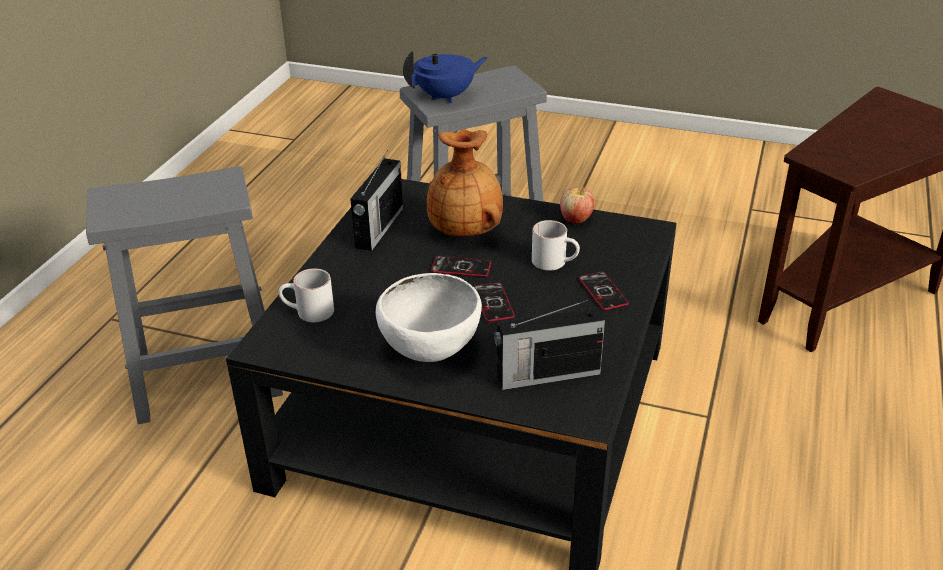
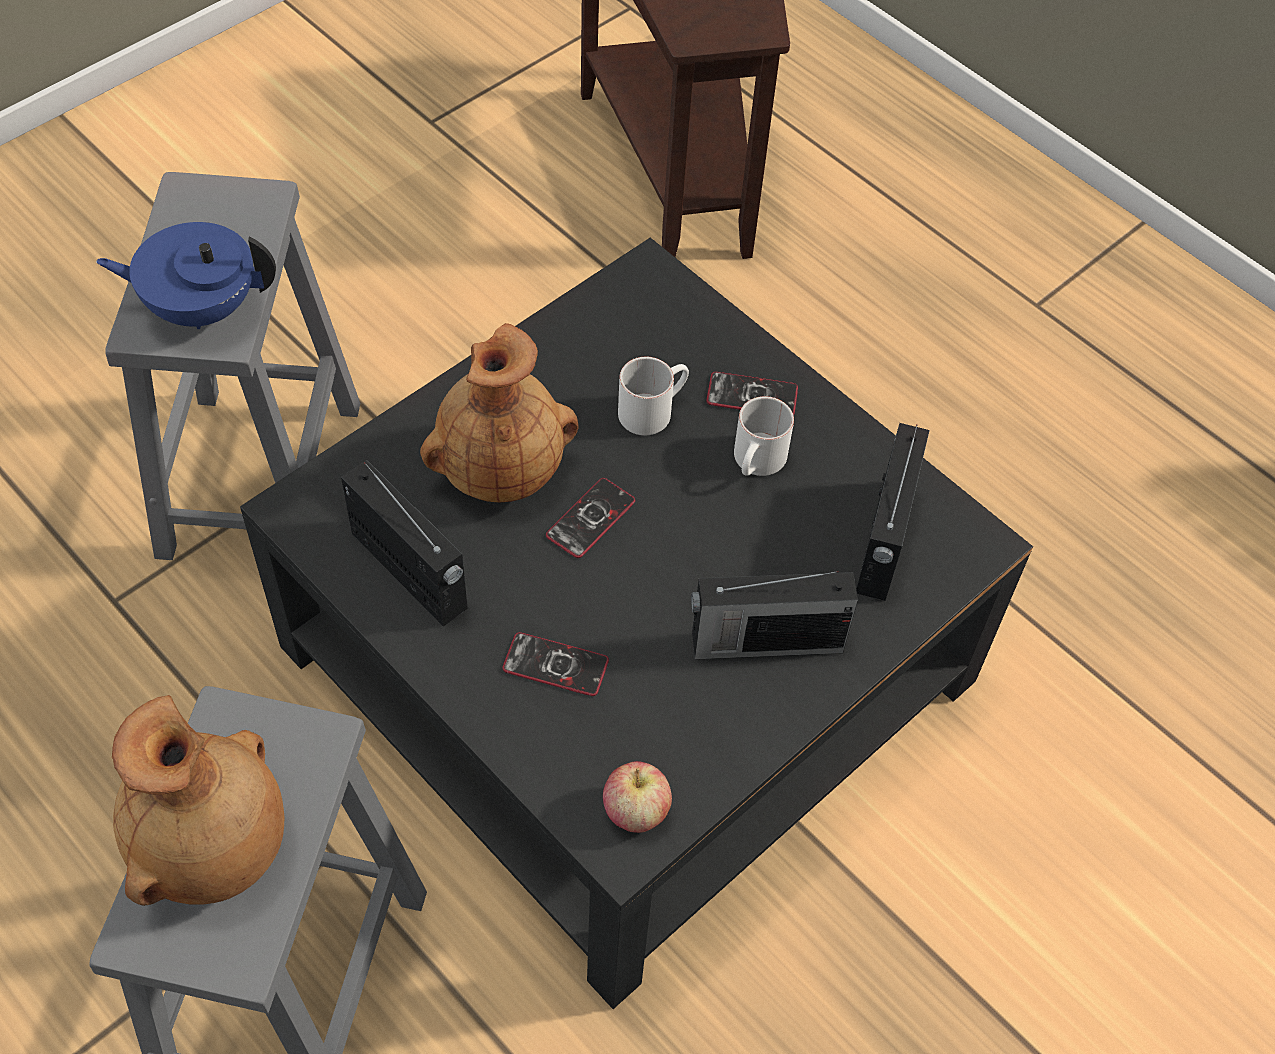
camera: 65 degrees left, 20 degrees up
white mug [279,268,334,322] -> white mug moved to [734,396,794,476]
white bowl [376,273,482,362] -> radio [691,571,858,659]
blue teapot [403,51,488,103] -> blue teapot turned 90 degrees counterclockwise [96,222,276,329]
phone [474,282,515,322] -> phone moved to [502,632,609,696]
apple [560,187,595,224] -> apple moved to [603,761,672,833]
none -> brown vase [112,695,284,906]

